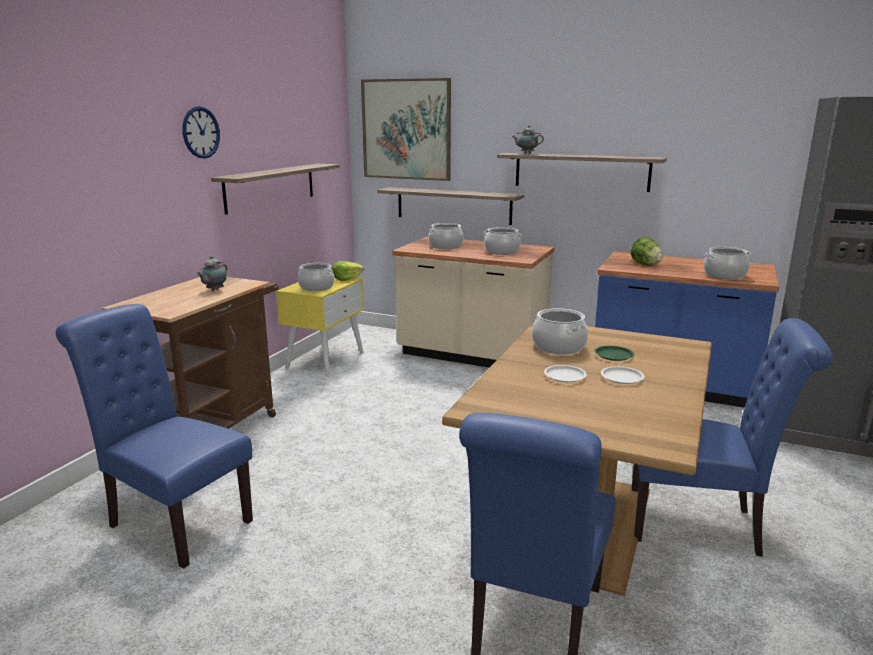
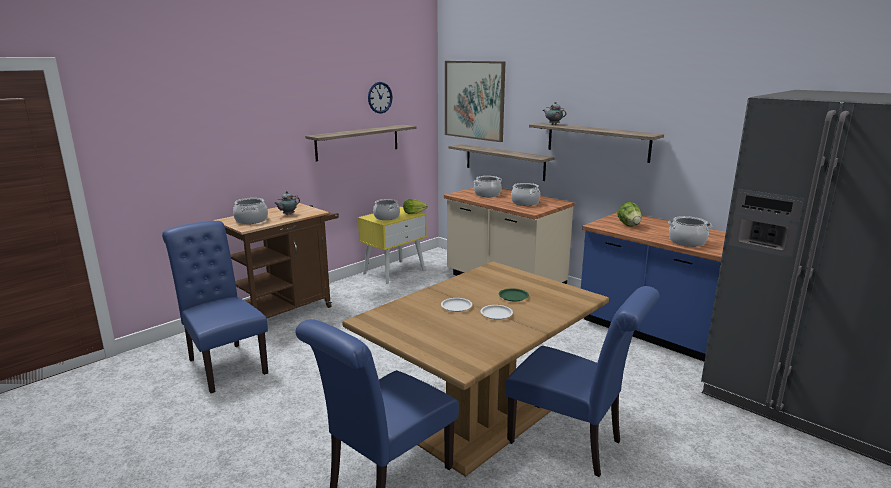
camera: 20 degrees right, 0 degrees up
wall clock [182,106,220,159] -> wall clock moved to [368,82,392,114]
cooking pot [532,308,588,355] -> cooking pot moved to [233,198,268,224]

